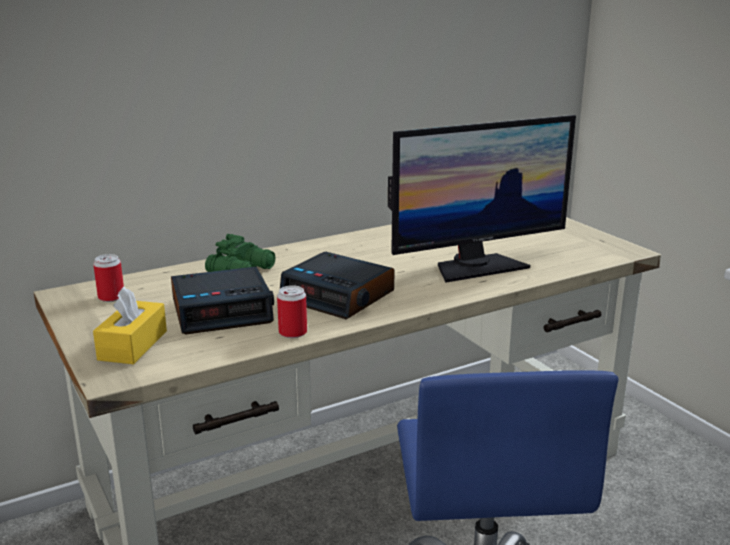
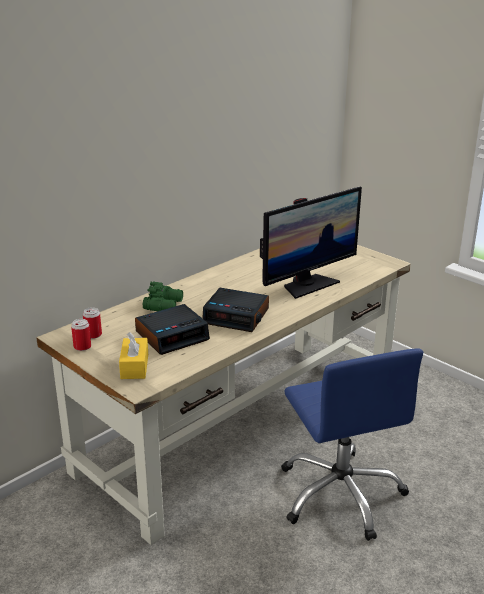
camera: 15 degrees left, 5 degrees up
can [277,285,307,338] -> can moved to [71,319,91,351]

